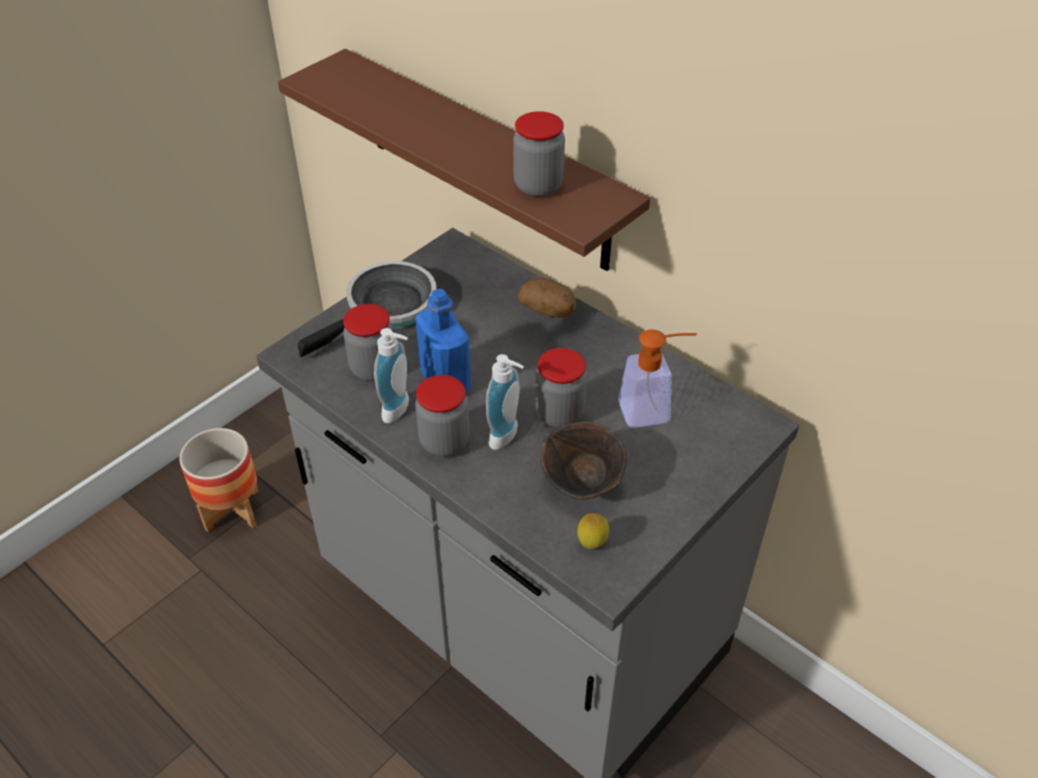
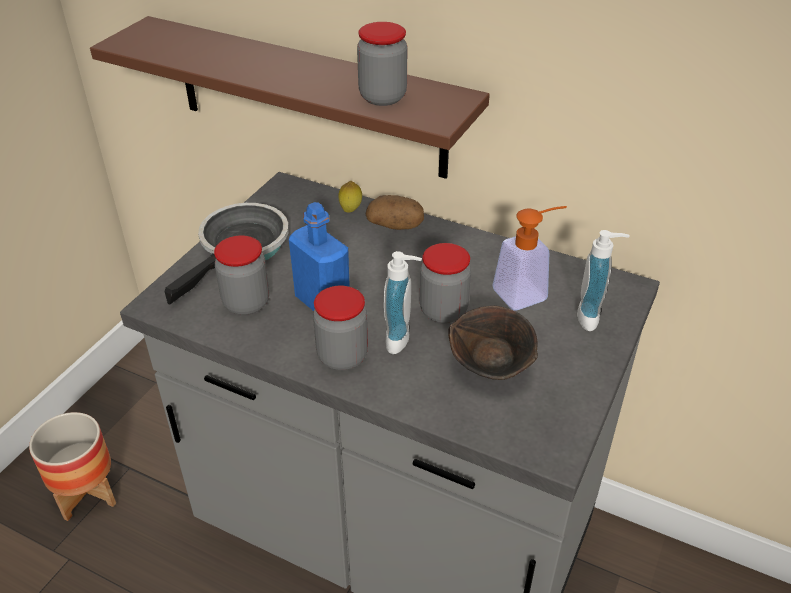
camera: 15 degrees left, 5 degrees down
soap dispenser [374,328,409,423] -> soap dispenser moved to [577,230,630,331]
lemon [577,513,609,549] -> lemon moved to [338,181,362,213]

